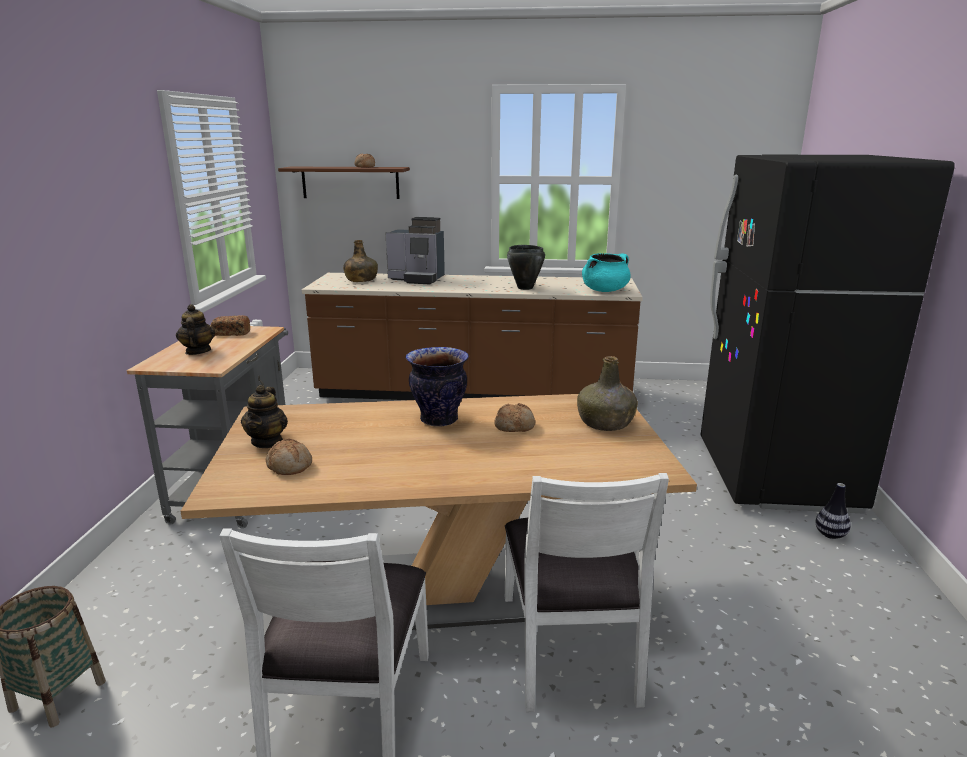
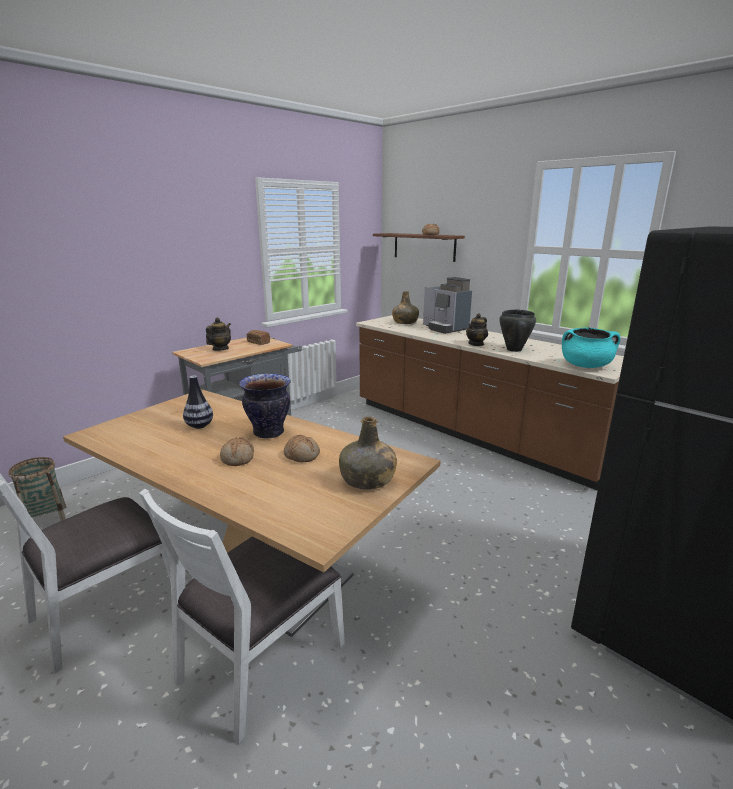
camera: 40 degrees right, 0 degrees up
teapot [241,385,288,448] -> teapot moved to [466,313,488,346]
bread [266,439,312,475] -> bread moved to [220,437,254,466]
vase [815,483,851,539] -> vase moved to [183,376,213,429]

